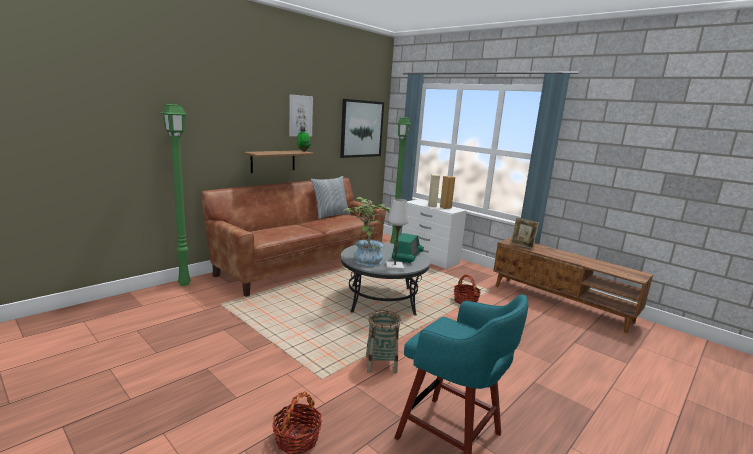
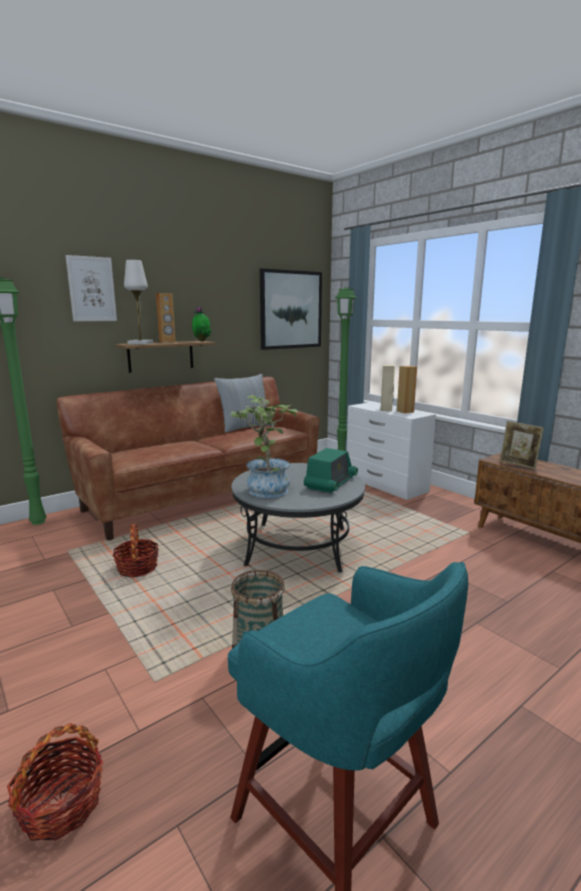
camera: 10 degrees right, 0 degrees up
picture [289,94,313,136] -> picture moved to [65,255,117,321]
white table lamp [386,199,409,271] -> white table lamp moved to [124,260,153,344]
basket [453,274,481,304] -> basket moved to [113,524,159,577]
none -> brown speaker [156,293,176,343]

